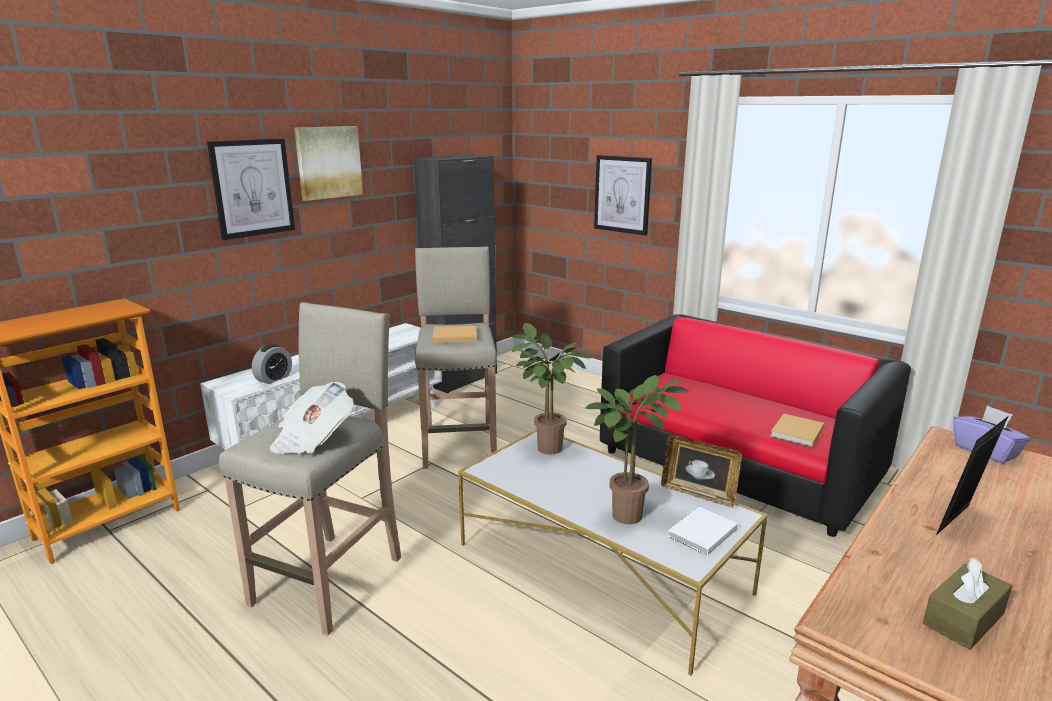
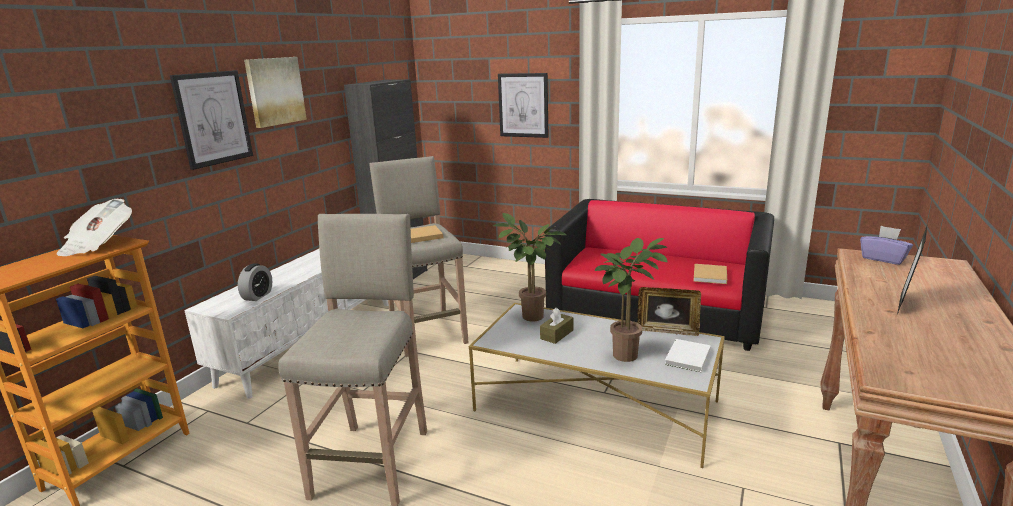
camera: 15 degrees left, 0 degrees up
newspaper [270,382,354,454] -> newspaper moved to [57,199,132,256]
brown tissue box [923,557,1012,650] -> brown tissue box moved to [540,308,574,344]

